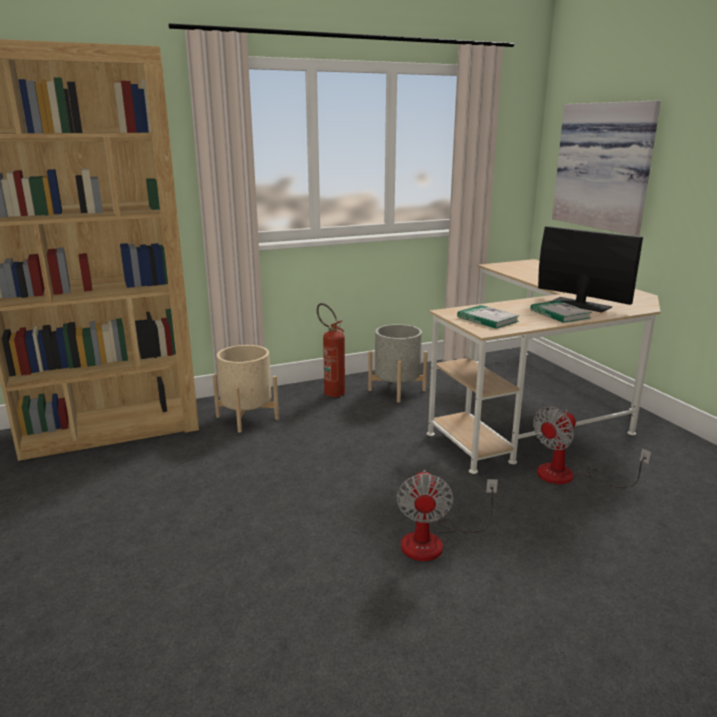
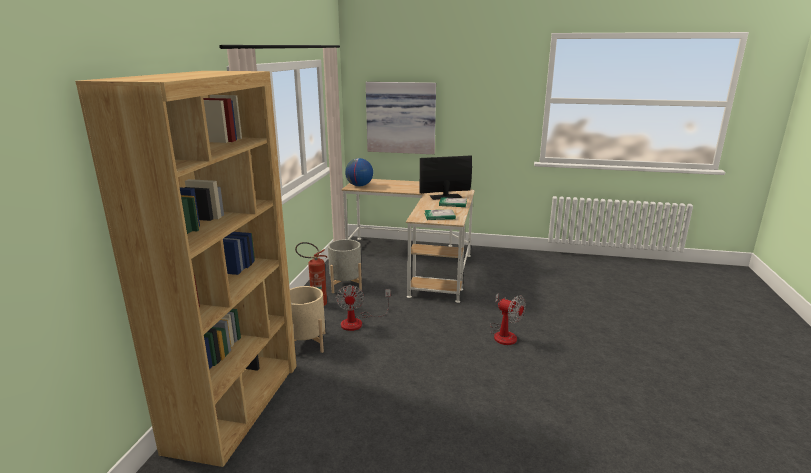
camera: 55 degrees left, 0 degrees up
fan [533,406,651,488] -> fan moved to [336,285,391,331]
none -> globe [345,158,373,187]

